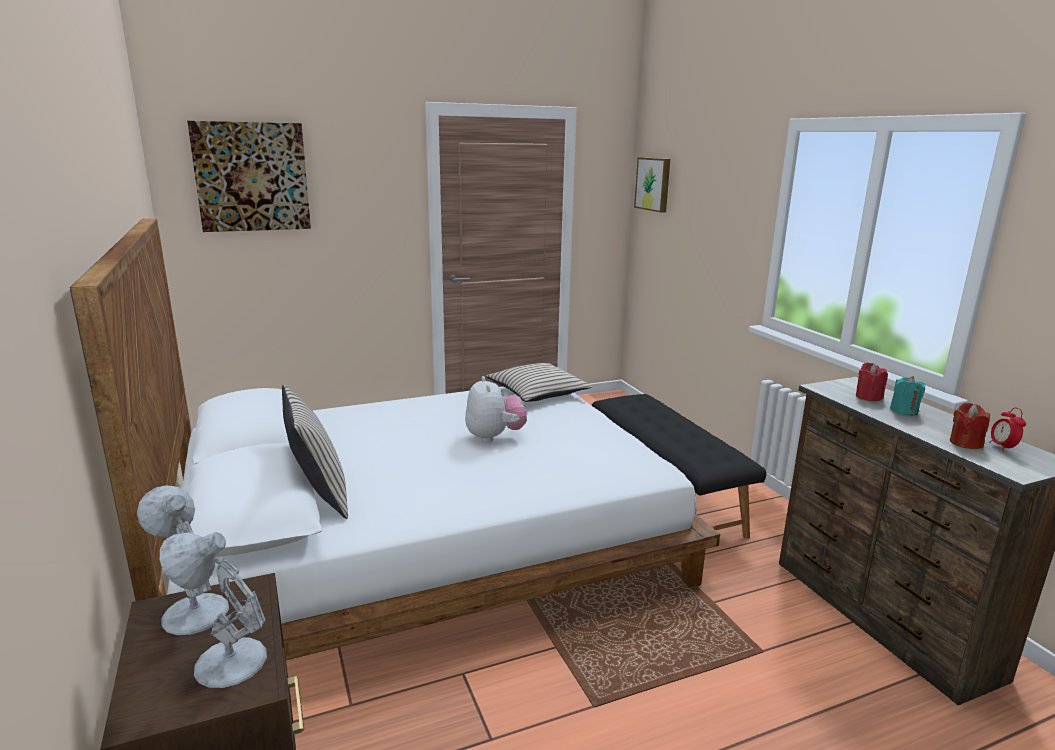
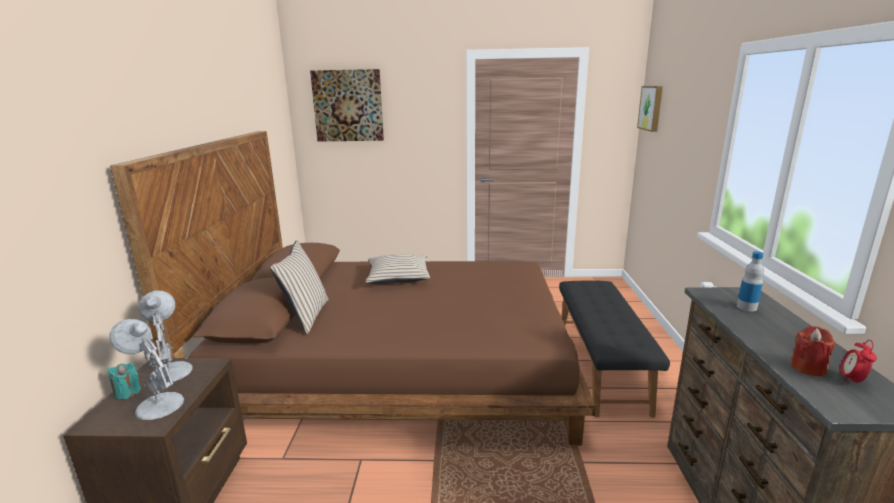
camera: 25 degrees right, 0 degrees up
white bed [70,218,720,660] -> brown bed [110,131,596,446]
plush toy [465,376,527,442] -> none
beige pillow [486,363,592,402] -> beige pillow moved to [366,254,430,284]
red candle [856,362,888,401] -> bottle [737,251,764,311]
turquoise candle [890,376,925,416] -> turquoise candle moved to [107,363,141,400]

